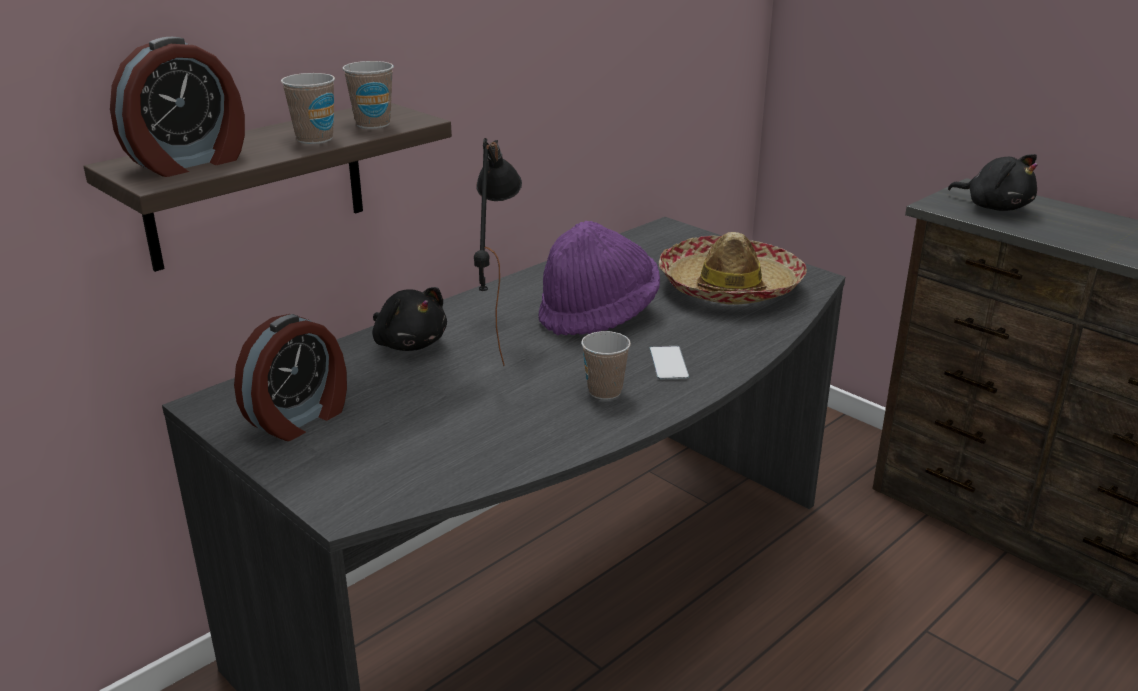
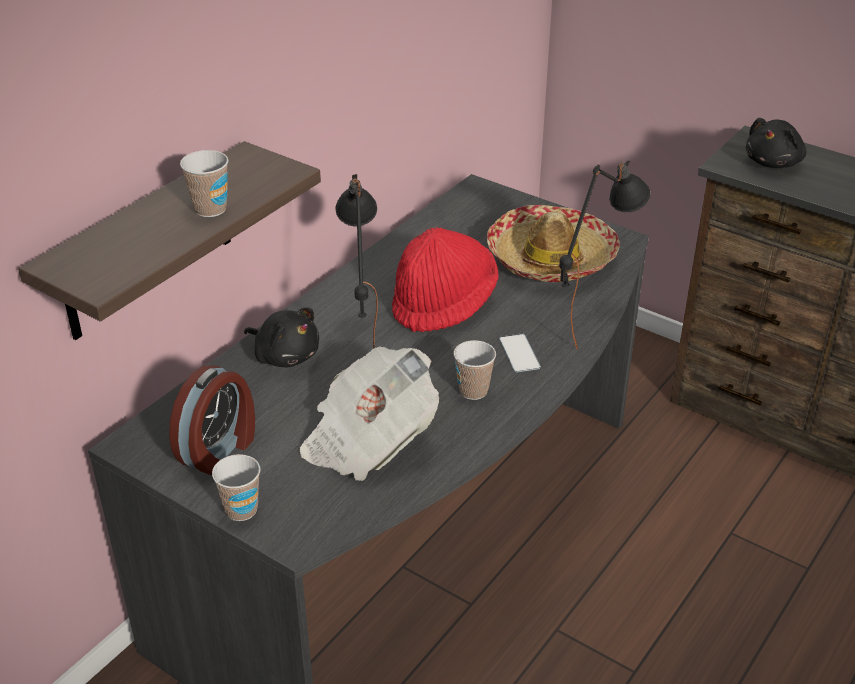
camera: 10 degrees left, 10 degrees up
alarm clock [110,37,245,177] -> none
cup [342,61,394,129] -> cup moved to [212,454,260,521]
purple hat [538,221,660,335] -> red hat [392,227,499,332]
black plush toy [948,154,1038,211] -> black plush toy turned 90 degrees clockwise [746,118,807,168]
none -> newspaper [300,346,439,481]
none -> black table lamp [559,161,651,349]

